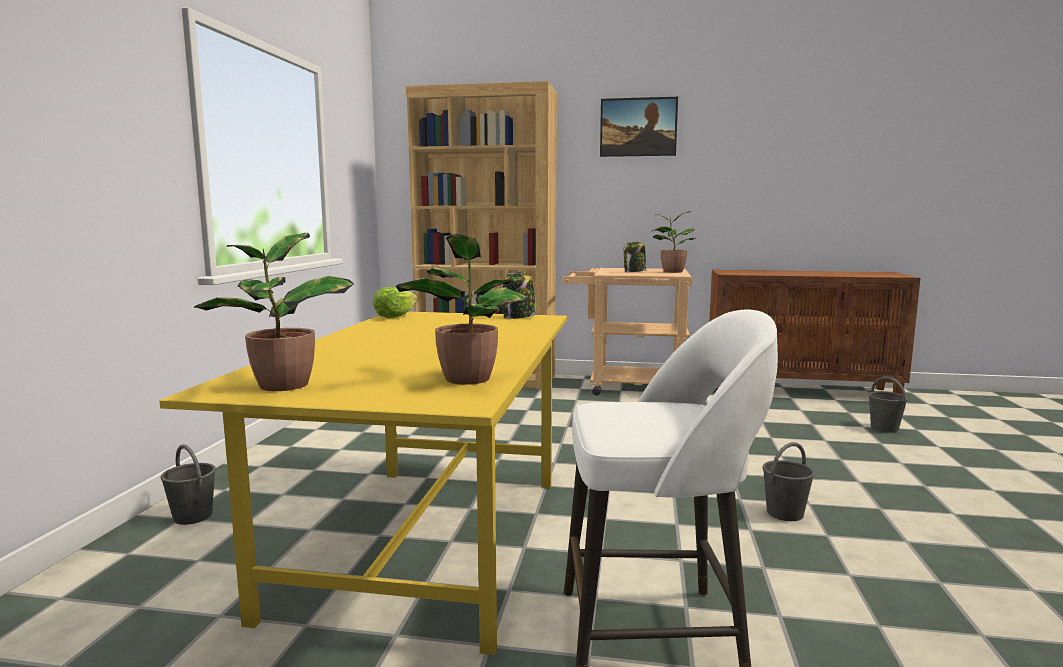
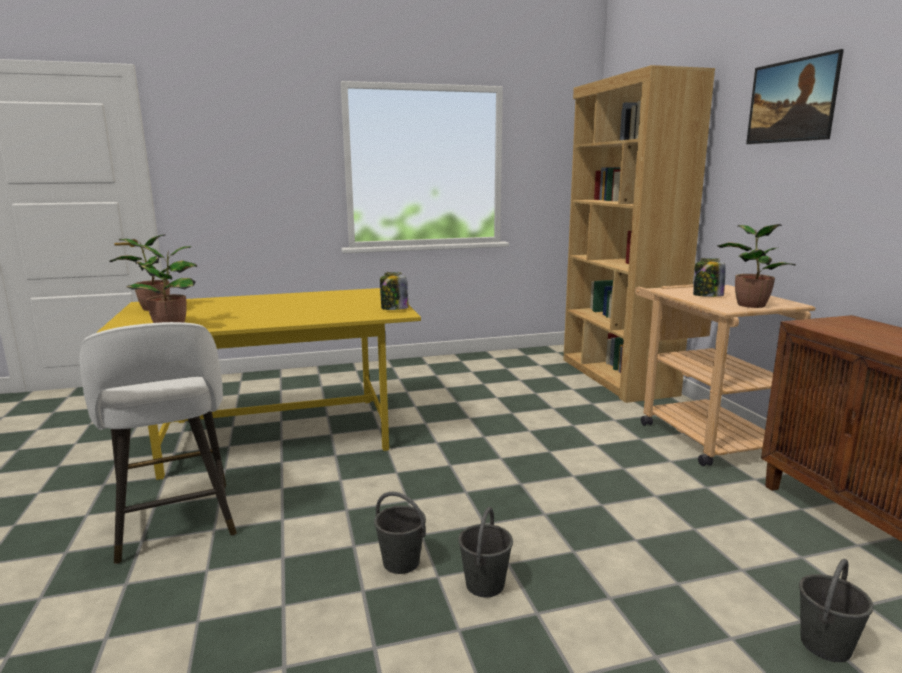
camera: 65 degrees right, 5 degrees up
grey bucket [160,444,216,525] -> grey bucket moved to [458,507,513,597]
lettuce [373,287,417,318] -> none

